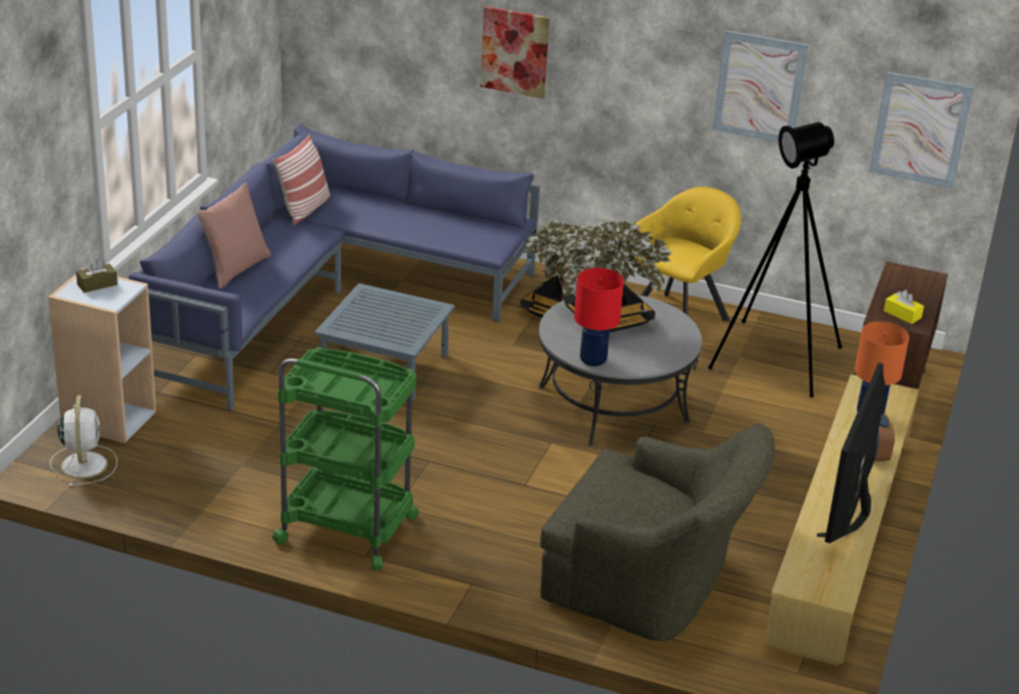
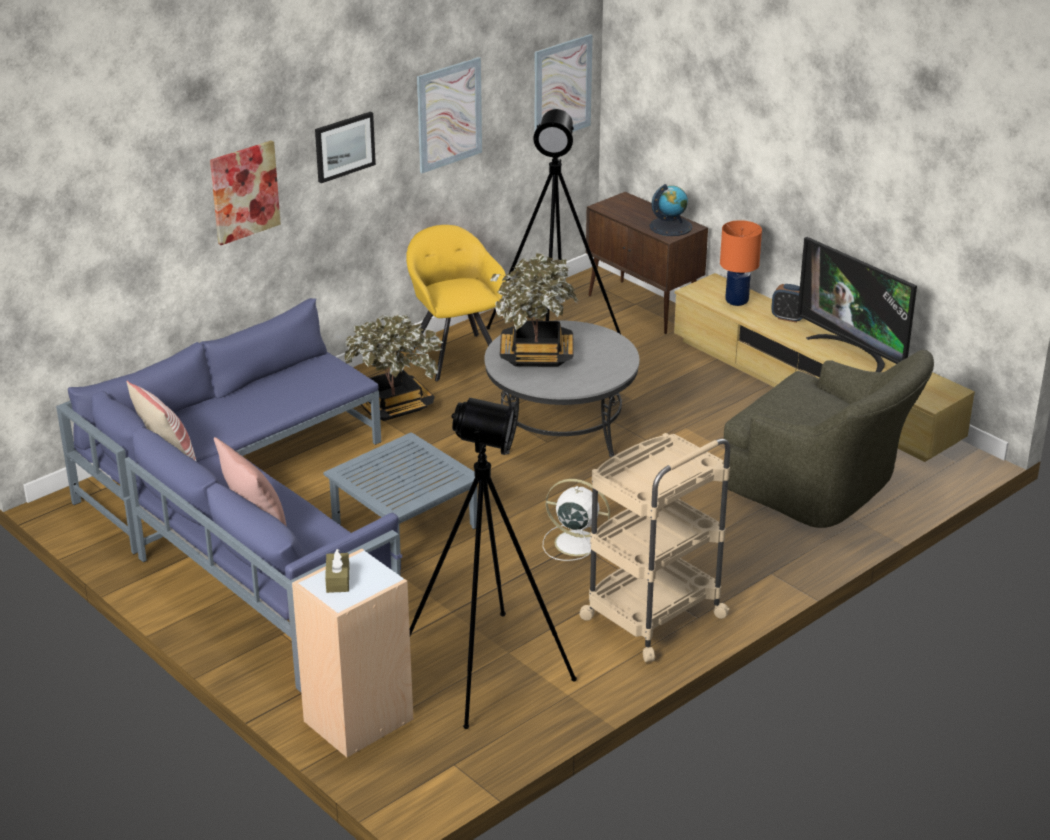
camera: 60 degrees left, 0 degrees up
white fan [50,395,118,486] -> white fan moved to [543,479,610,561]
green cart [272,347,419,570] -> beige cart [579,433,730,662]
green armchair [540,423,775,641] -> green armchair turned 75 degrees clockwise [724,350,934,528]
red table lamp [574,268,624,366] -> none
yellow tissue box [884,290,924,324] -> globe [649,184,693,236]
none -> picture [315,112,376,183]
none -> black floor lamp [410,398,577,729]

